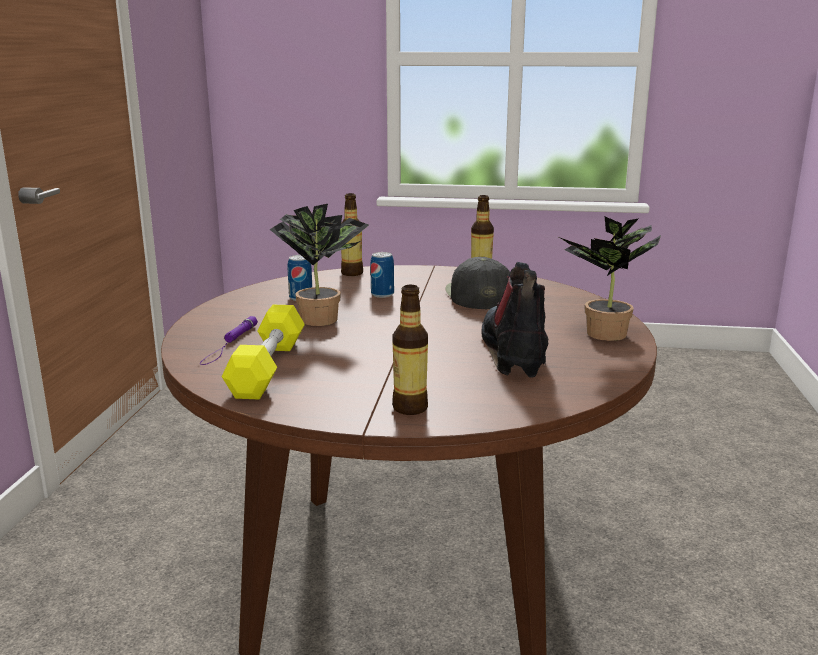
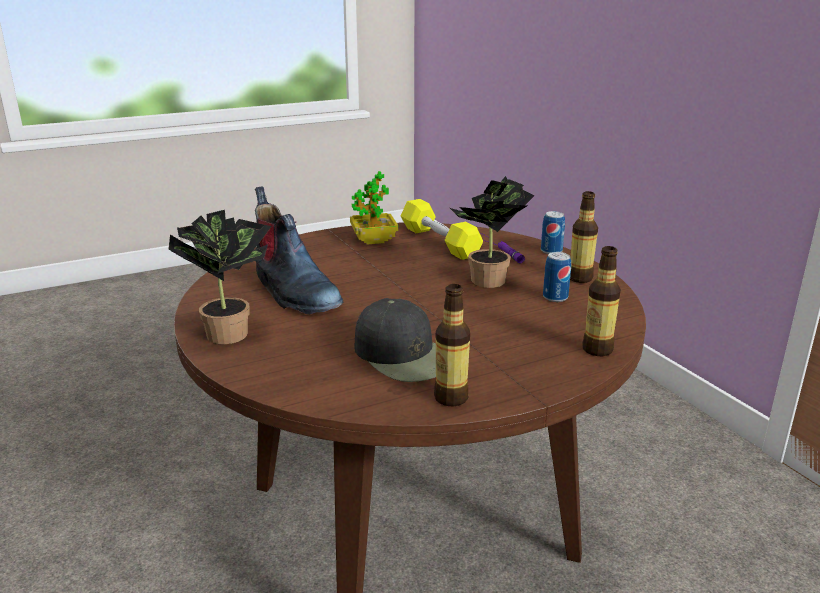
camera: 145 degrees right, 5 degrees up
can [370,252,394,298] -> can moved to [541,211,565,254]
bottle [392,285,428,415] -> bottle moved to [570,191,598,283]
none -> potted plant [350,171,398,244]

